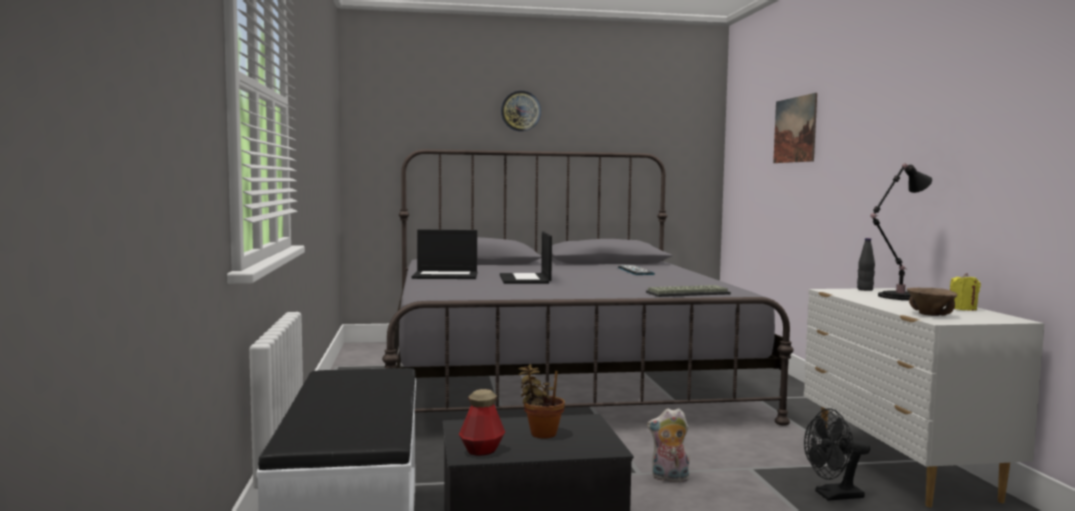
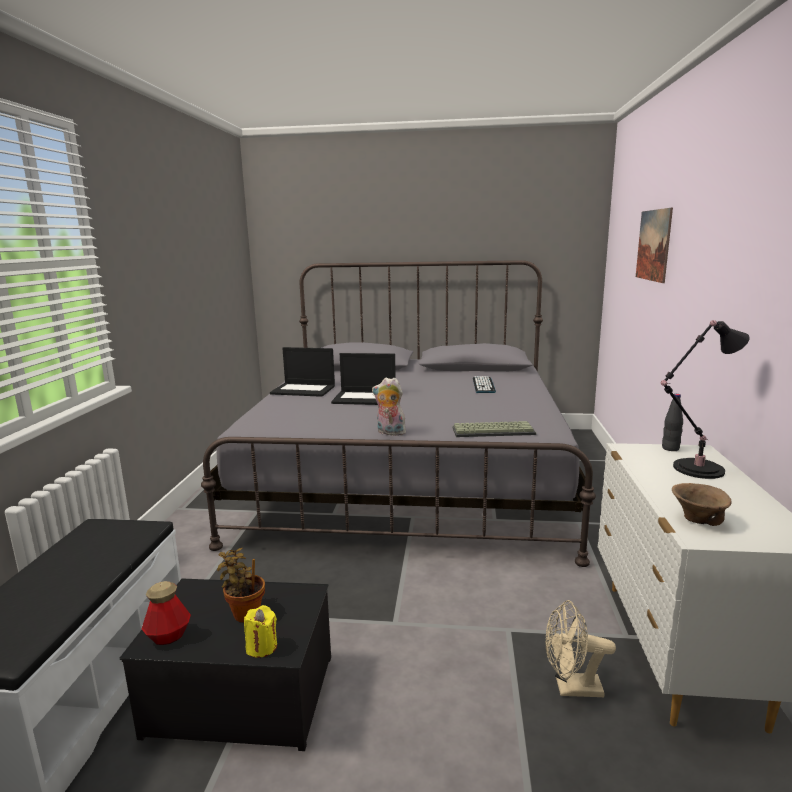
camera: 15 degrees right, 10 degrees up
laptop [500,231,552,284] -> laptop turned 90 degrees counterclockwise [331,353,396,405]
wall clock [501,91,541,132] -> none
plush toy [647,408,690,482] -> plush toy moved to [372,377,406,436]
black fan [804,408,870,501] -> beige fan [545,600,616,697]
yellow candle [950,273,981,311] -> yellow candle moved to [244,605,277,658]

